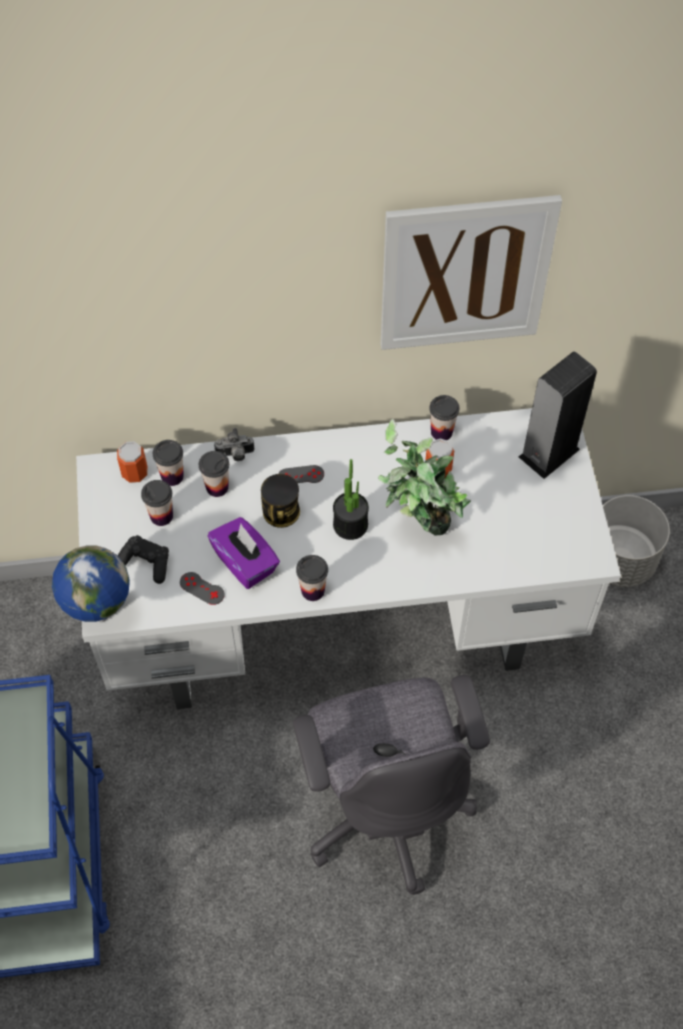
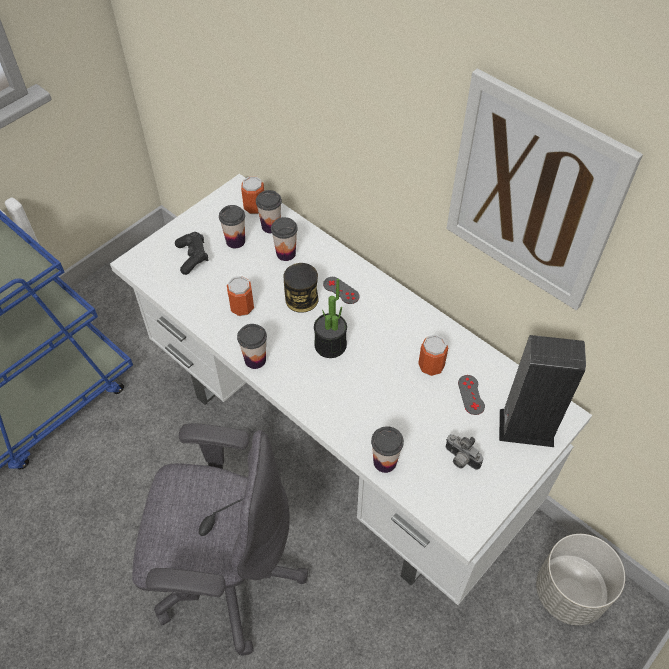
camera: 50 degrees right, 5 degrees down
globe [52,546,130,622] -> none
grey game controller [180,572,225,605] -> grey game controller moved to [458,375,485,415]
purple tissue box [208,517,280,589] -> can [227,276,254,316]
camera [214,428,255,461] -> camera moved to [446,434,483,470]
grey office chair [293,675,490,895] -> grey office chair turned 120 degrees counterclockwise [132,423,308,655]
potted plant [378,419,471,536] -> none
cup [429,395,459,440] -> cup moved to [371,426,404,473]

